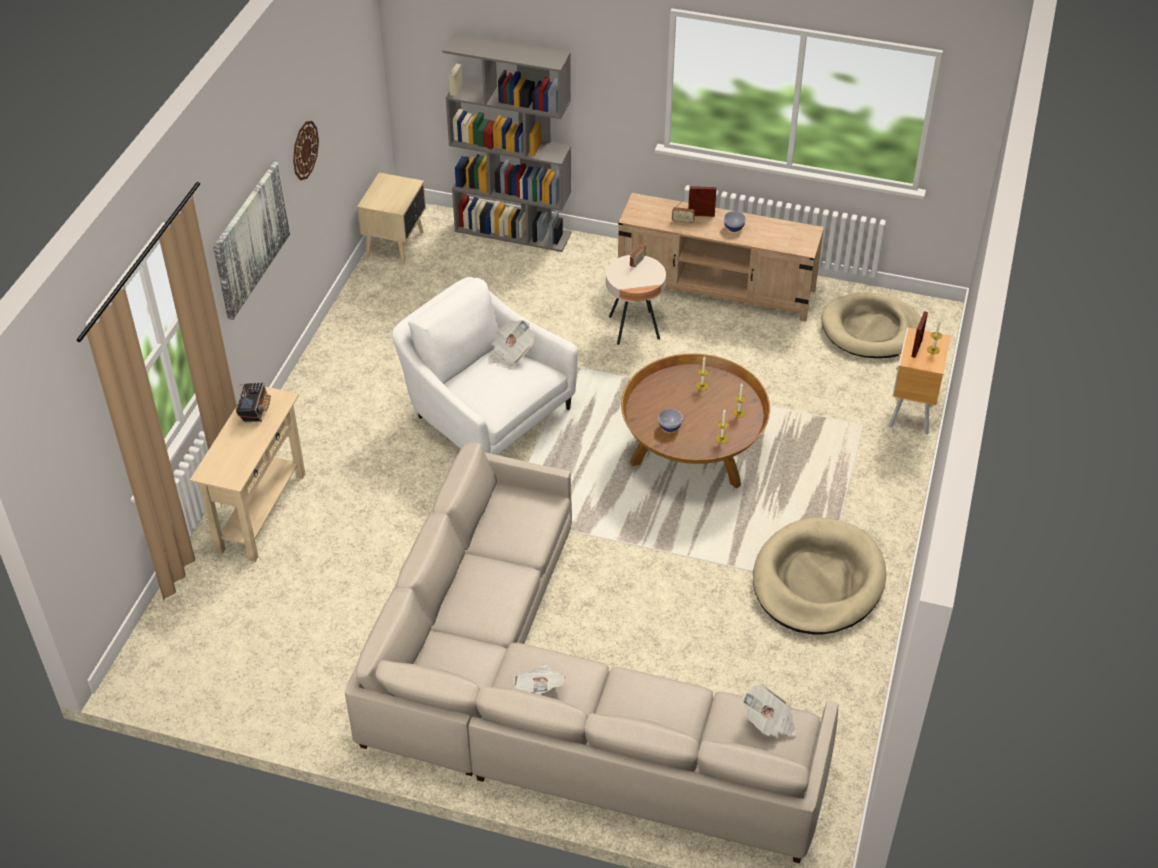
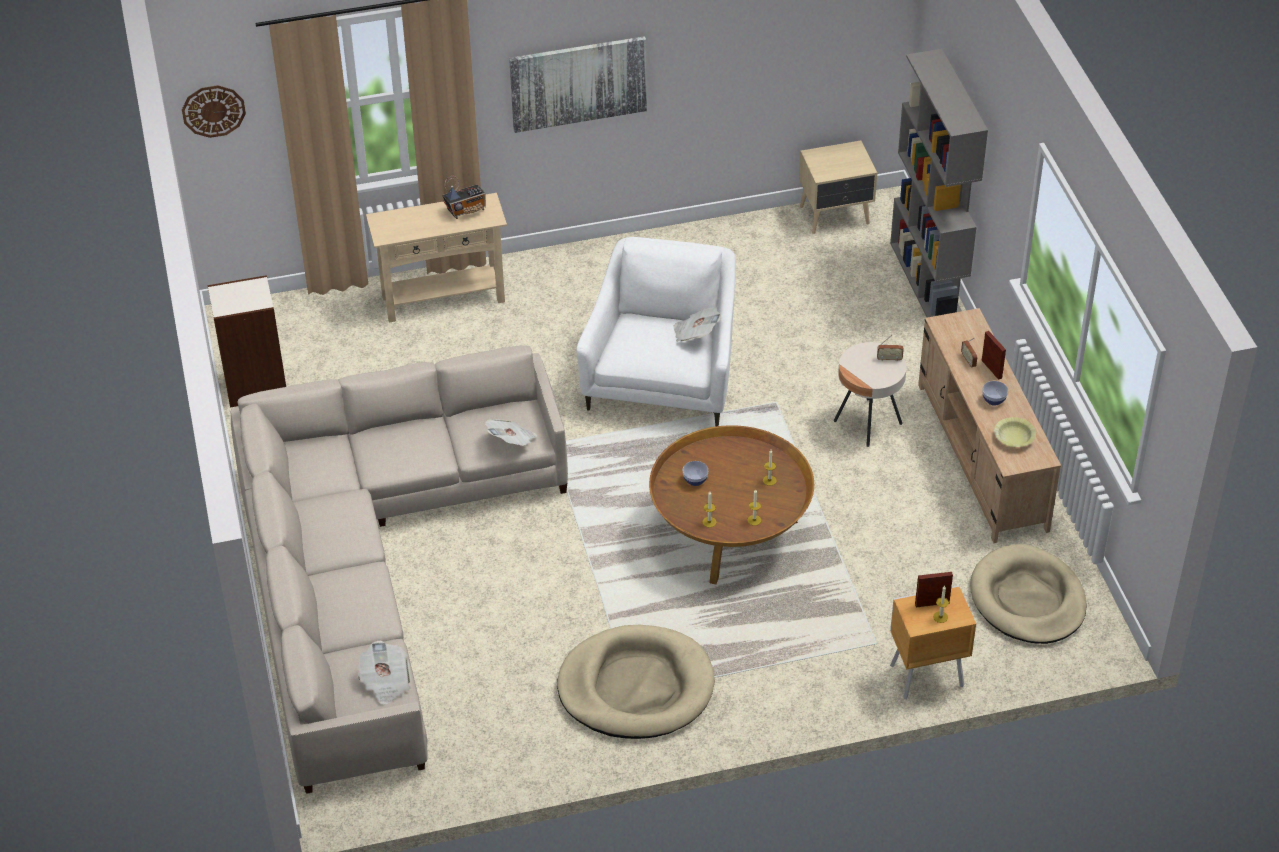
camera: 60 degrees right, 0 degrees up
wall clock [293,121,319,180] -> wall clock moved to [182,85,246,138]
newspaper [513,665,566,694] -> newspaper moved to [485,419,538,446]
none -> bookcase [207,275,286,408]
none -> yellow bowl [994,417,1036,447]

